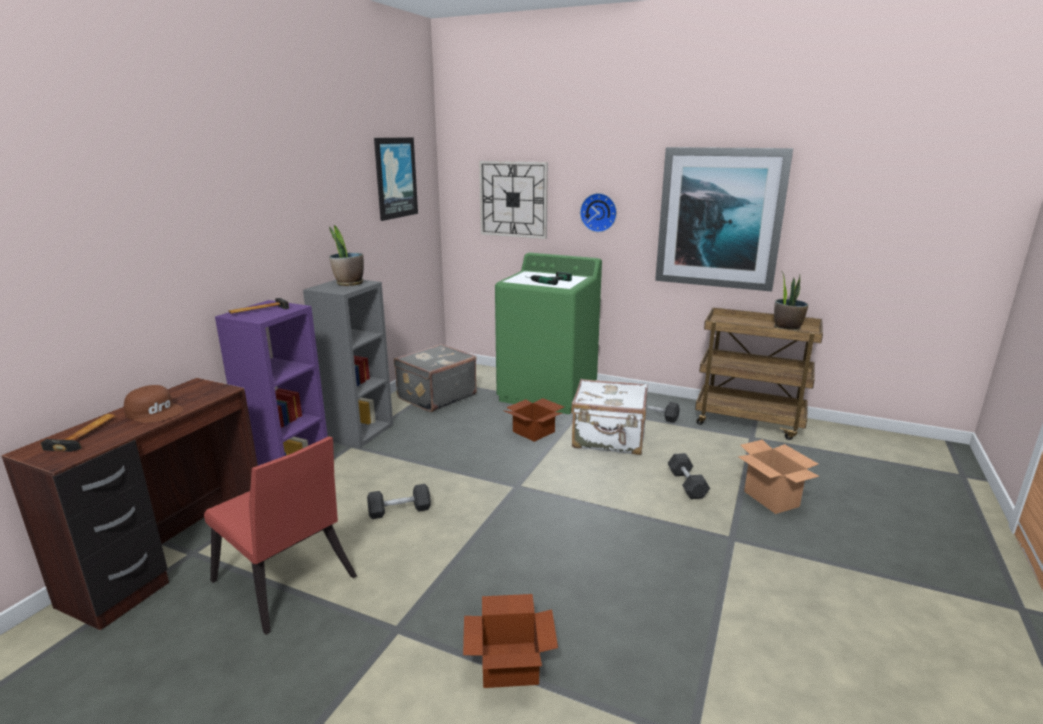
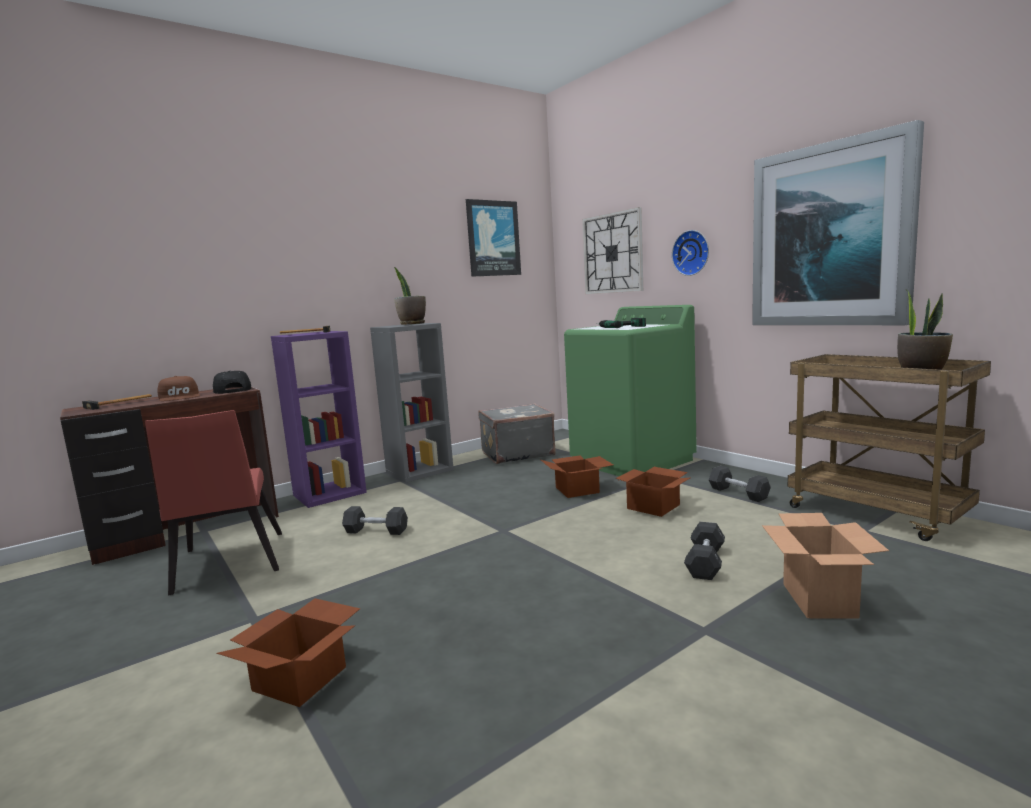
camera: 30 degrees right, 10 degrees down
white suitcase [571,379,648,455] -> cardboard box [616,467,691,517]
none -> black cap [213,371,251,394]

